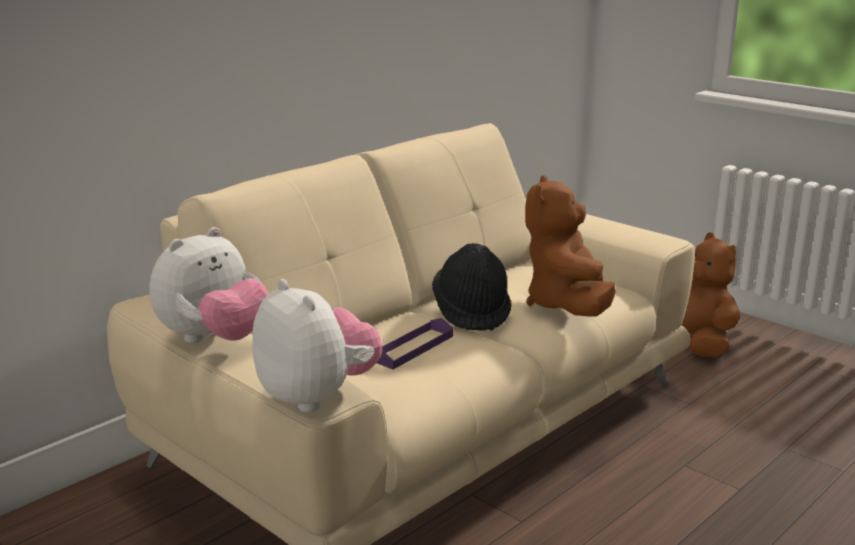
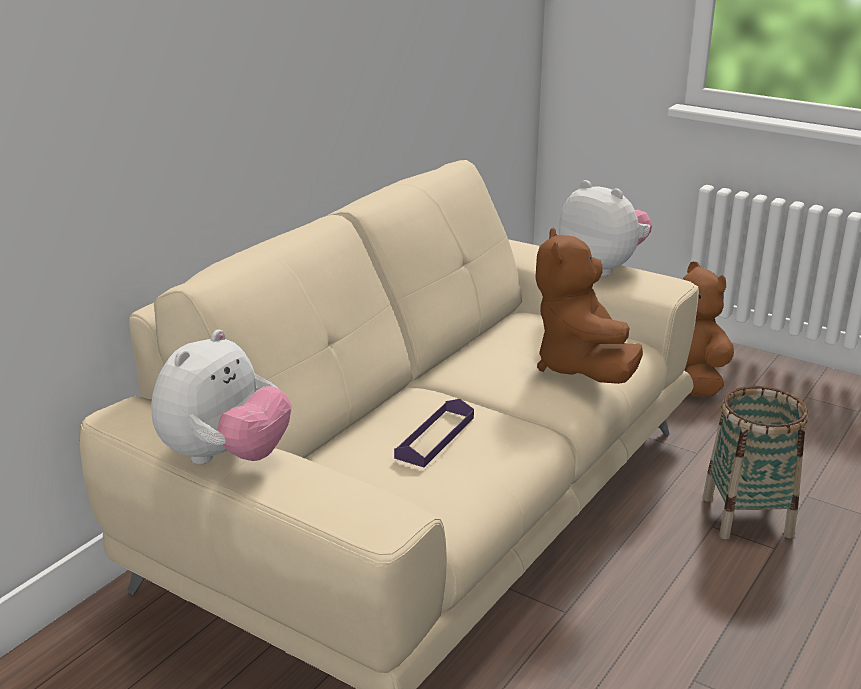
camera: 10 degrees left, 5 degrees up
plush toy [252,279,382,413] -> plush toy moved to [559,180,652,276]
black hat [432,243,512,331] -> none
none -> basket [702,386,808,540]

